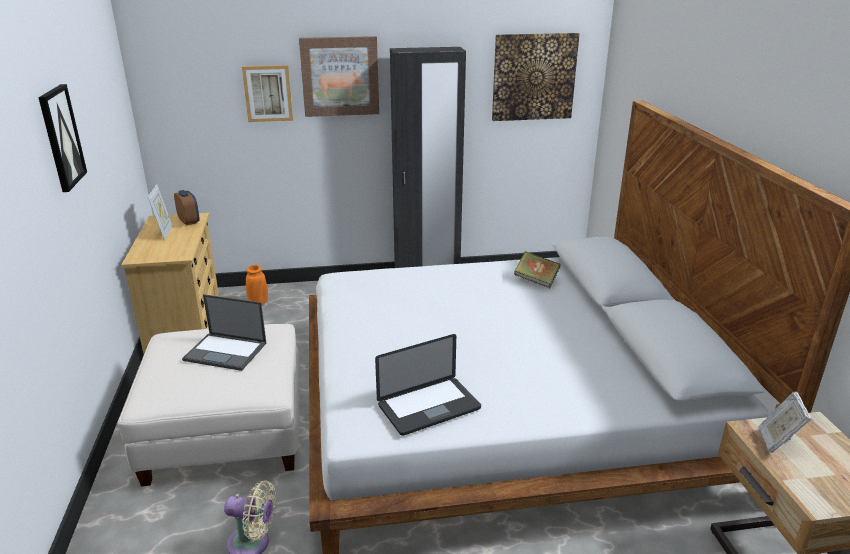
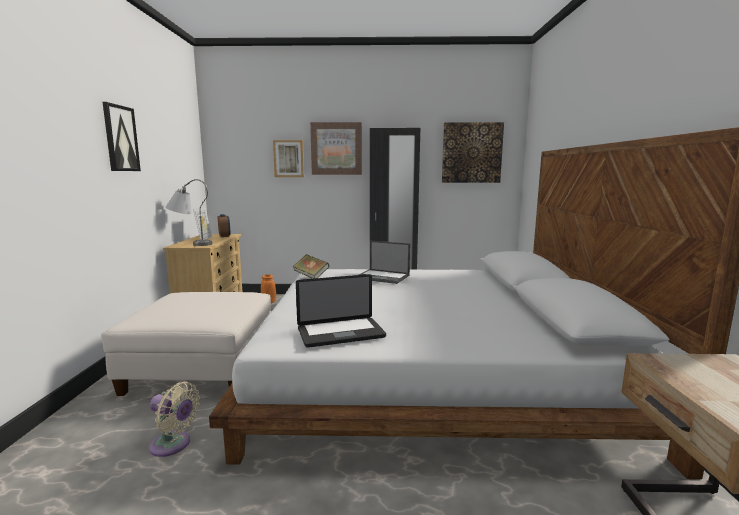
camera: 10 degrees right, 15 degrees down
laptop [182,294,267,371] -> laptop moved to [359,241,410,284]
book [514,251,560,288] -> book moved to [293,255,330,279]
picture frame [759,392,812,453] -> none
none -> grey table lamp [166,179,212,246]

